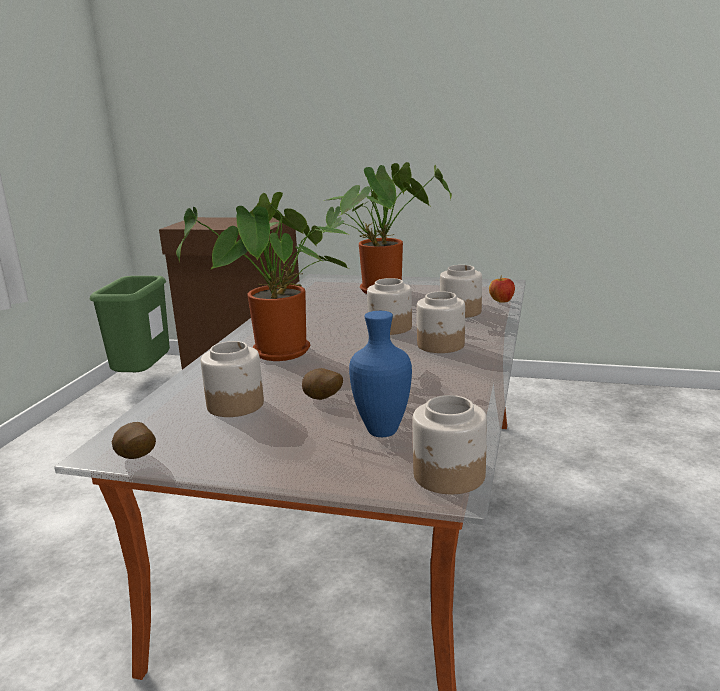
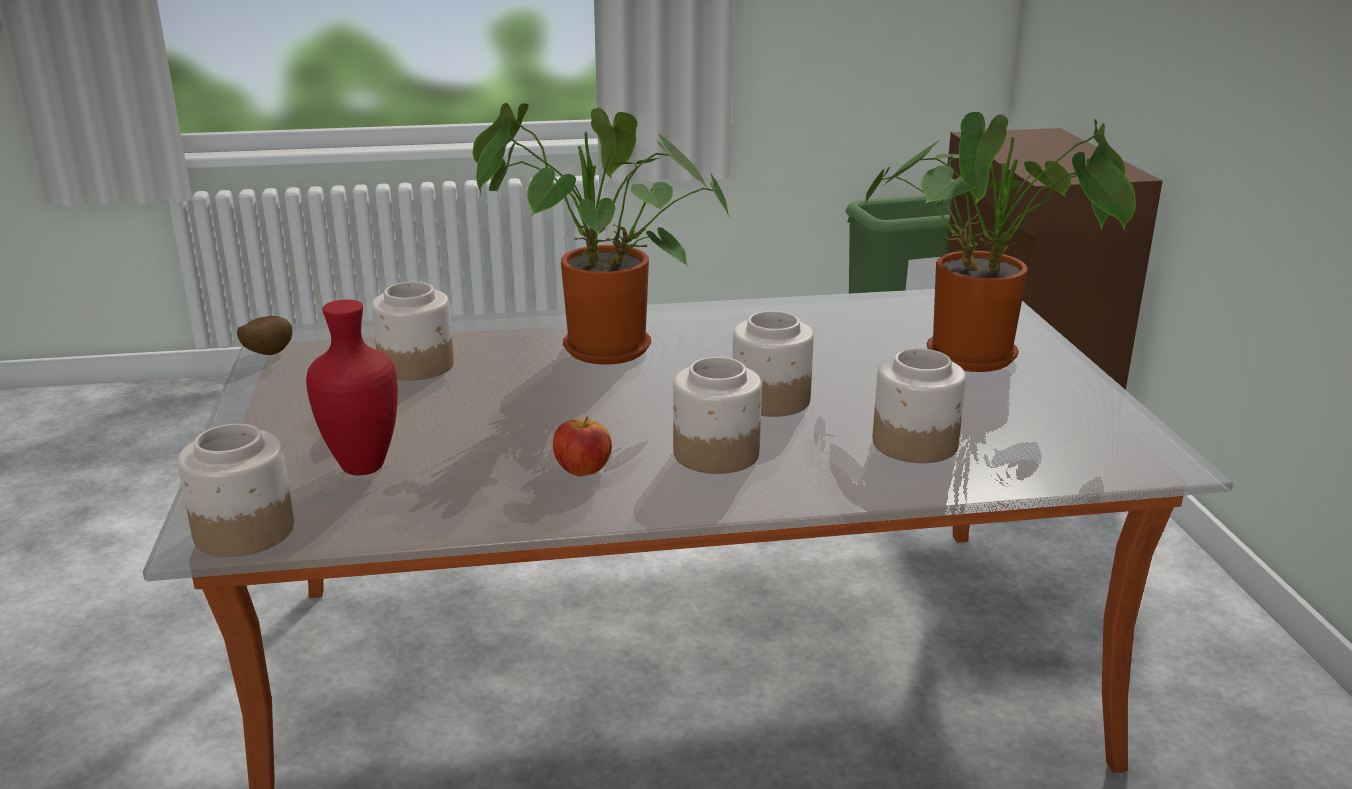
camera: 65 degrees right, 5 degrees up
potato [302,368,343,400] -> none
blue vase [349,311,412,437] -> red vase [306,299,398,476]
apple [489,276,515,303] -> apple moved to [553,417,612,477]

